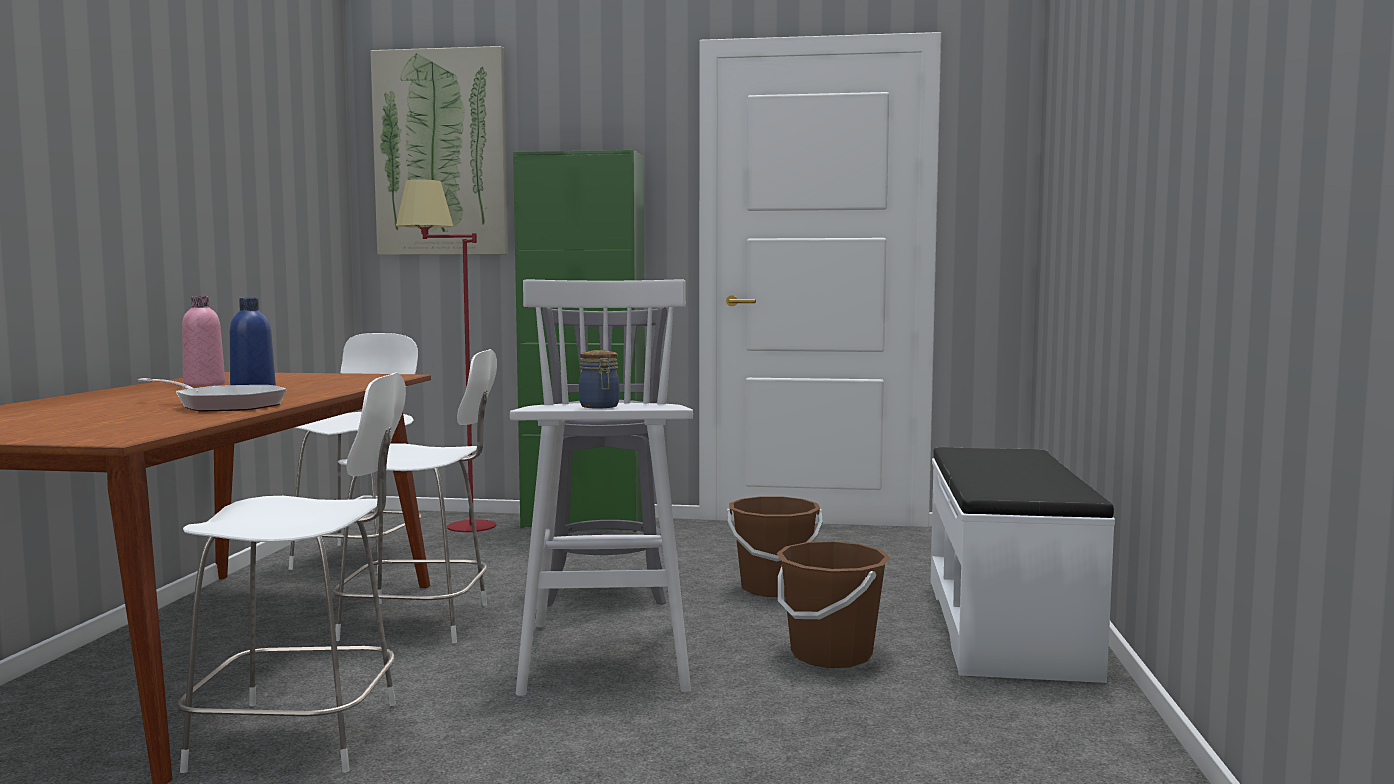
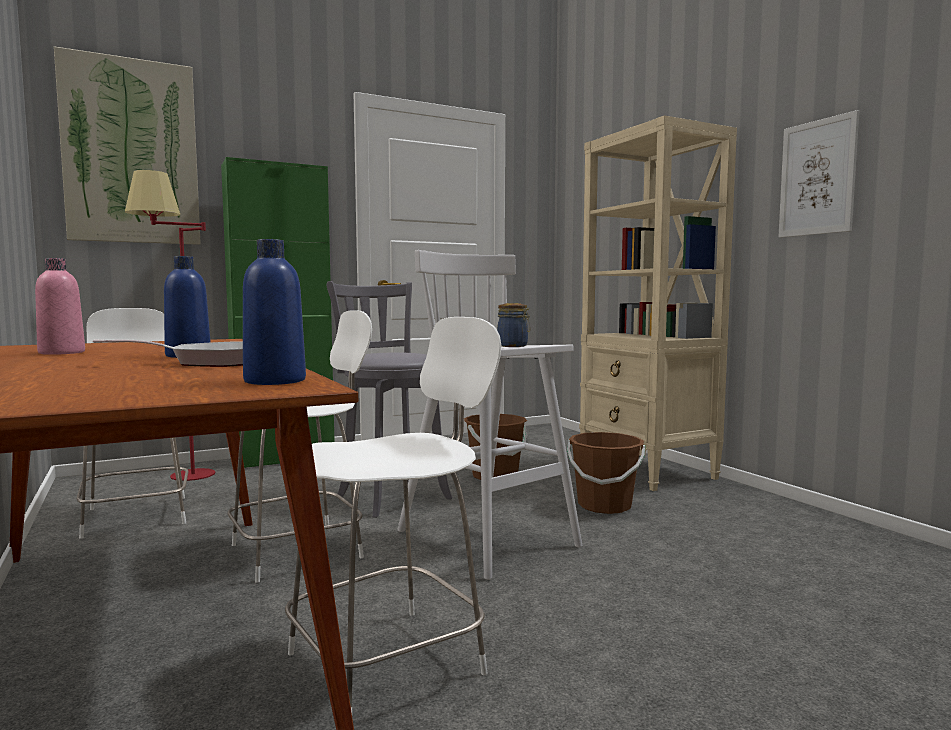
camera: 35 degrees left, 0 degrees up
white bench [931,447,1115,683] -> beige bookcase [579,115,737,491]
none -> blue bottle [243,239,306,385]
none -> picture [778,110,859,238]

